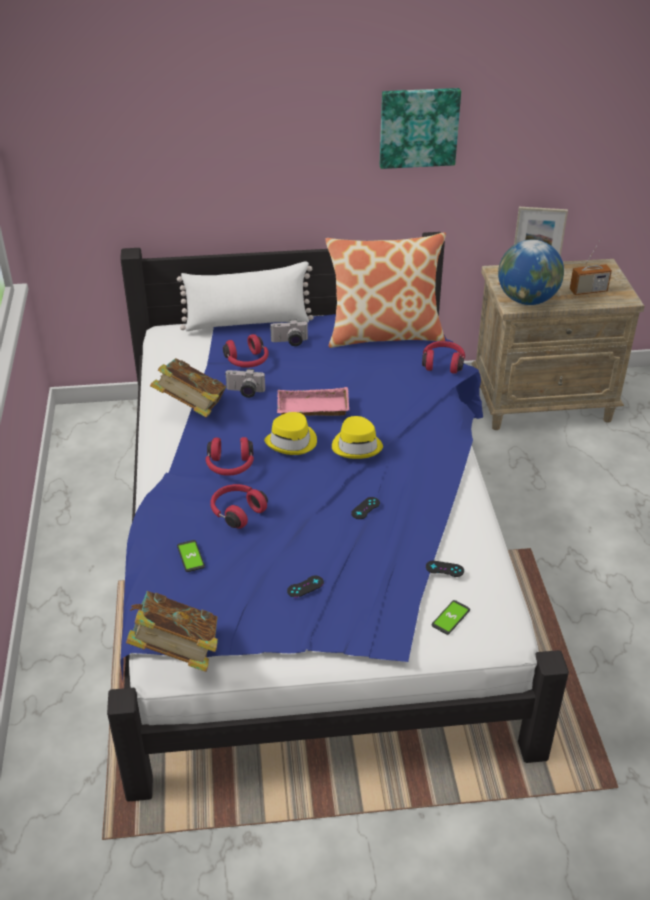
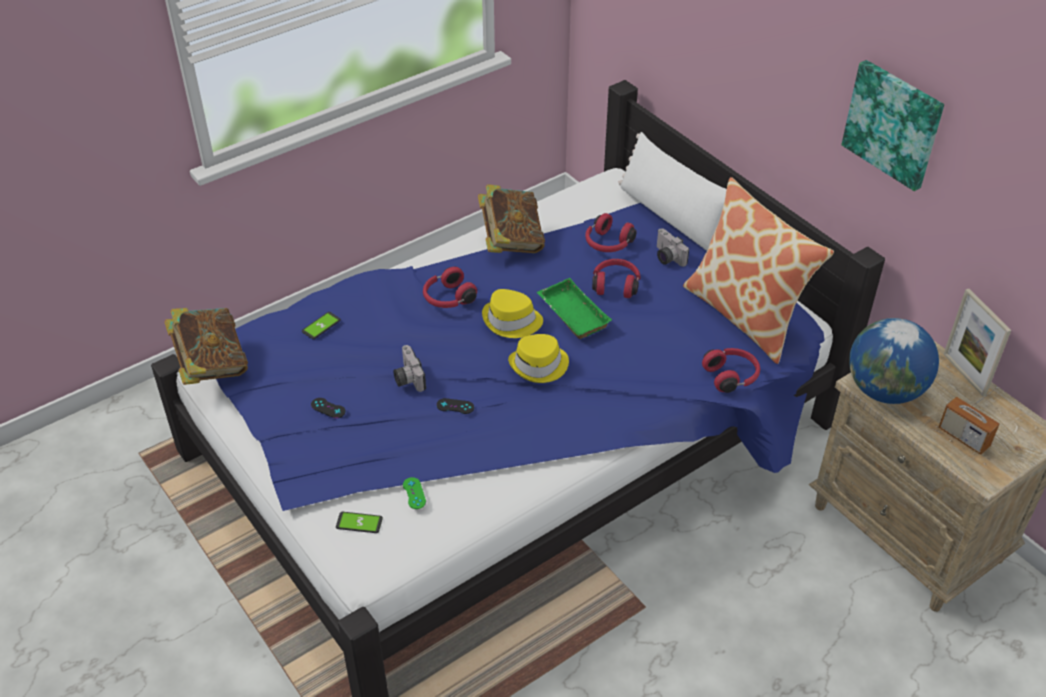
camera: 60 degrees right, 5 degrees up
red headphones [210,484,268,529] -> red headphones moved to [592,259,640,298]
camera [225,369,265,398] -> camera moved to [393,345,426,392]
pink tray [277,387,350,416] -> green tray [537,278,612,339]
black game controller [426,561,464,577] -> green game controller [403,477,426,509]

